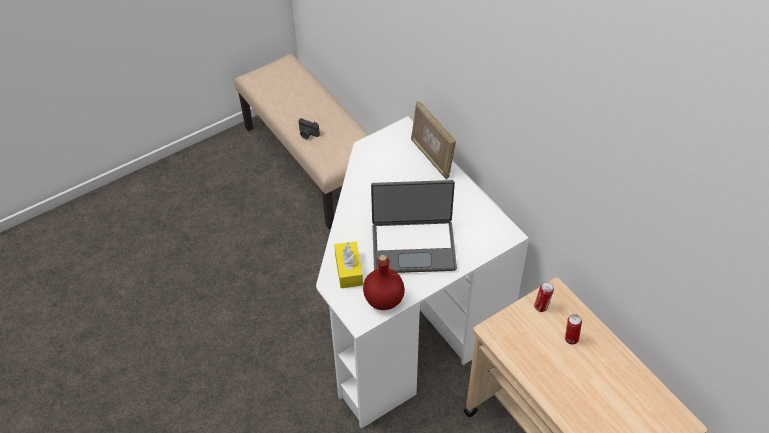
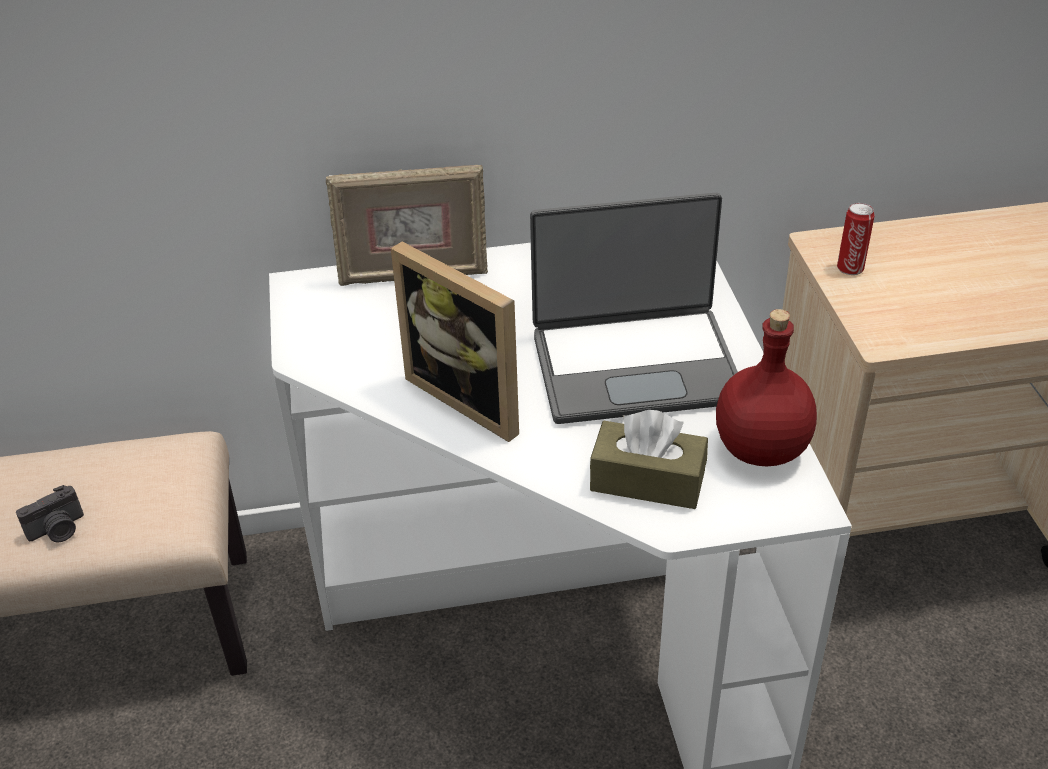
camera: 65 degrees left, 10 degrees down
yellow tissue box [334,241,363,288] -> brown tissue box [590,410,708,509]
laptop [371,180,457,273] -> laptop turned 60 degrees clockwise [530,193,738,424]
can [565,314,582,345] -> none
none -> picture frame [391,242,519,442]

